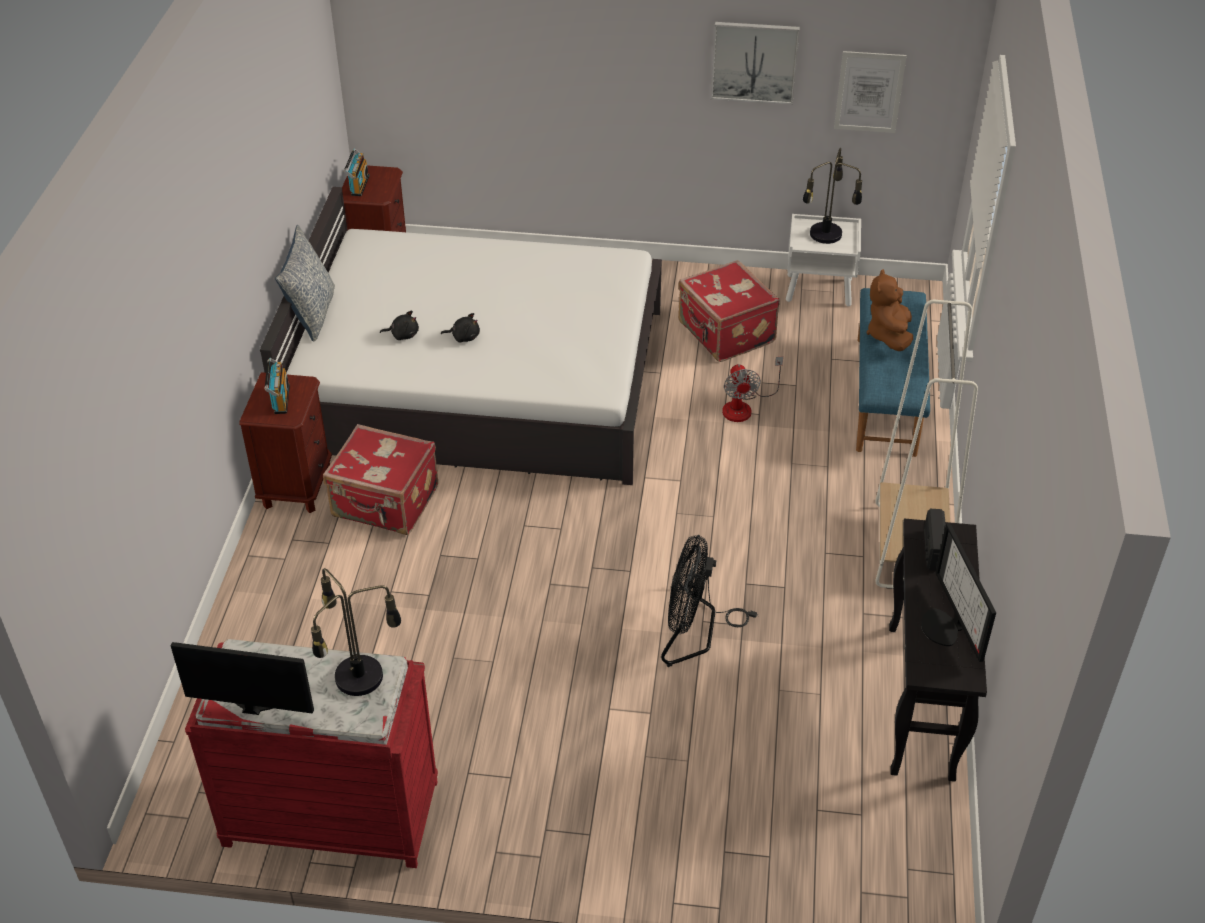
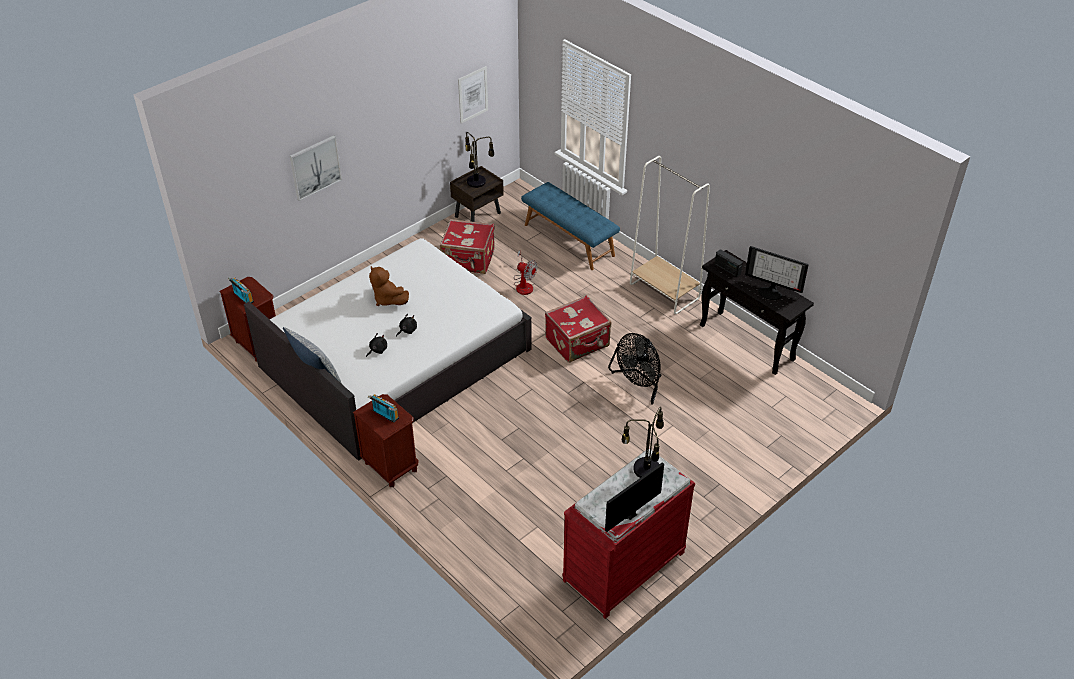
camera: 50 degrees left, 0 degrees up
red suitcase [323,424,438,535] -> red suitcase moved to [545,295,611,363]
picture [711,22,800,105] -> picture moved to [290,136,342,201]
white nightstand [786,214,861,306] -> brown nightstand [450,166,504,222]
brown plush toy [866,269,913,351] -> brown plush toy moved to [369,266,409,306]

